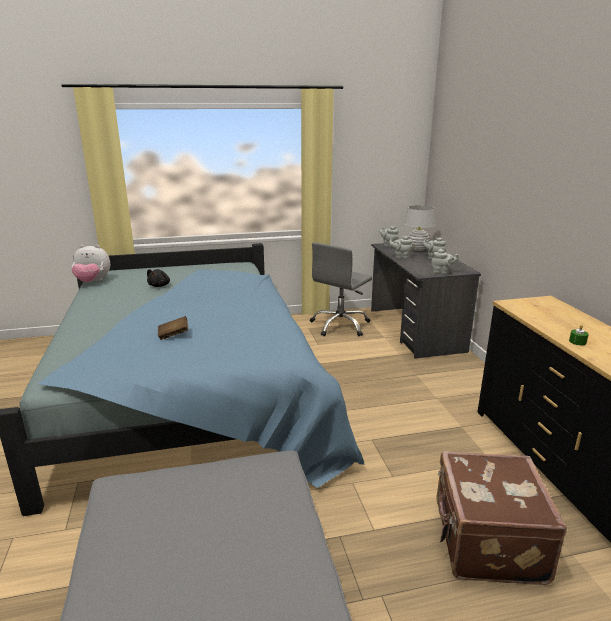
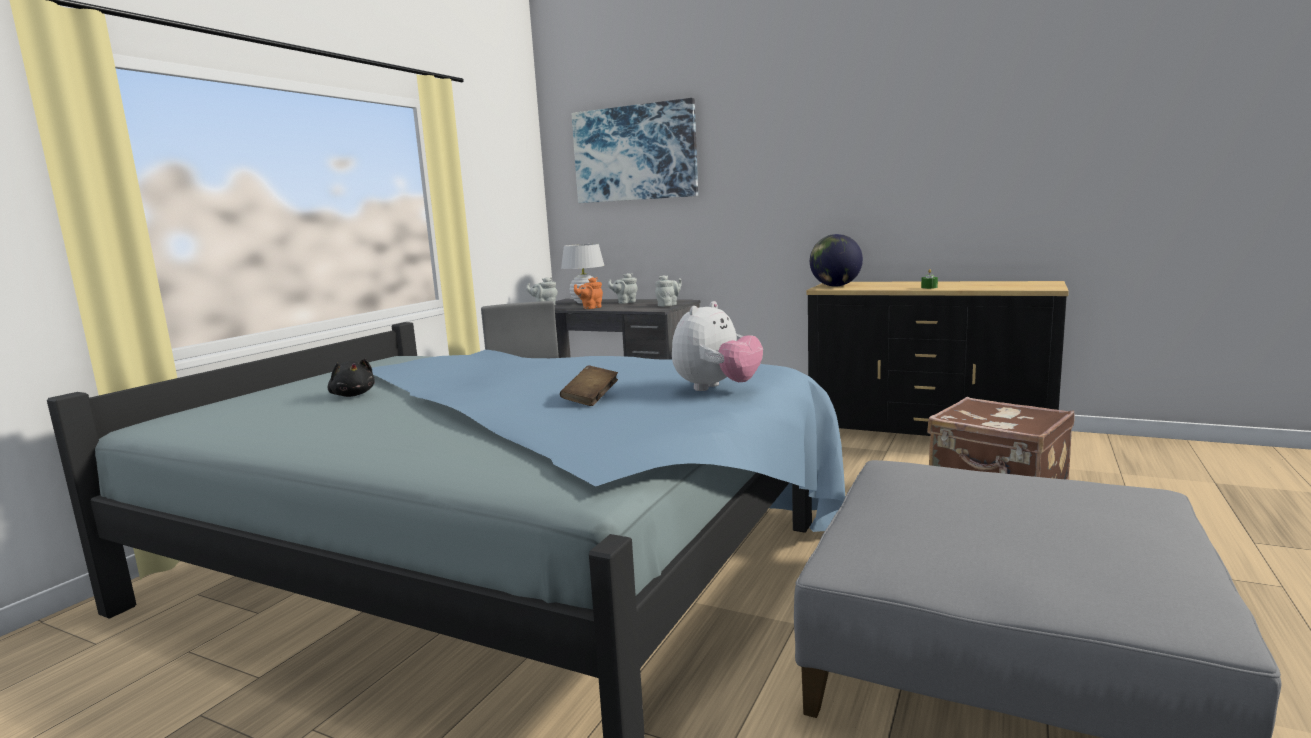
camera: 50 degrees left, 10 degrees down
plush toy [71,245,110,283] -> plush toy moved to [672,301,763,391]
grey teapot [389,236,413,259] -> orange teapot [574,277,603,309]
none -> picture [572,98,698,203]
none -> globe [810,234,863,287]

